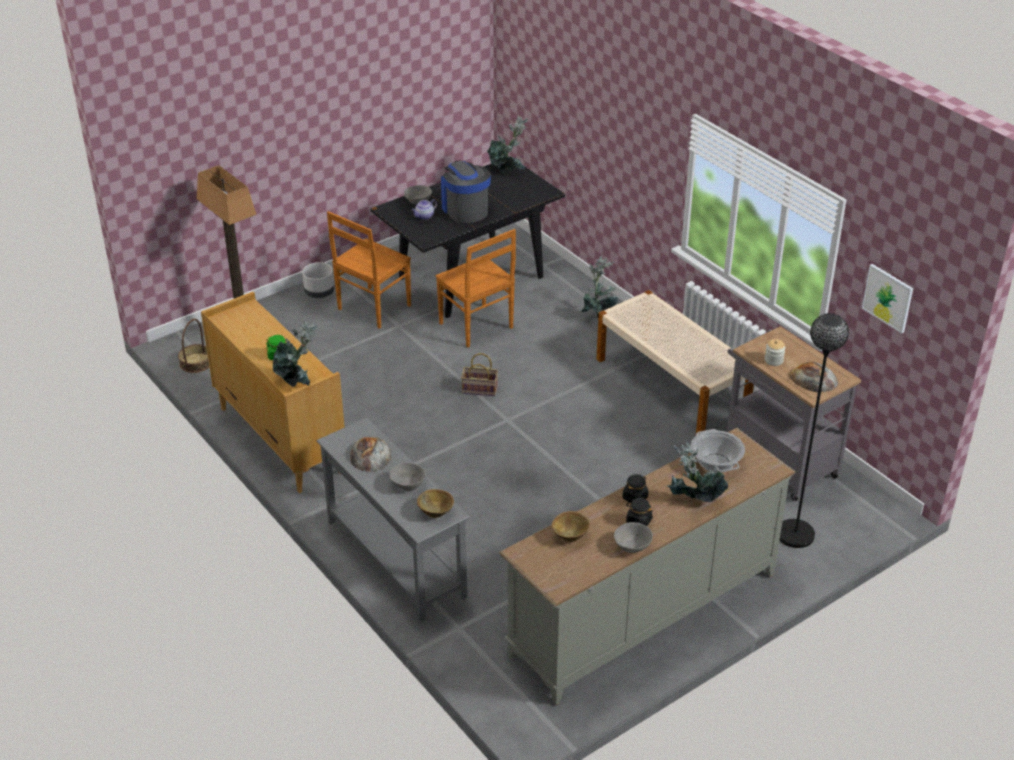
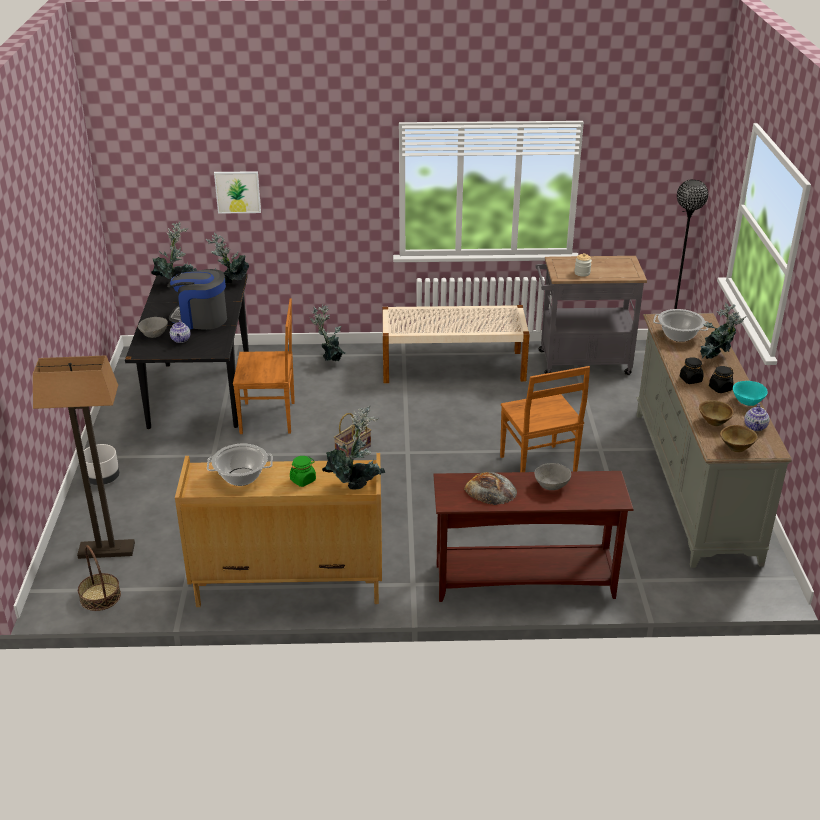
camera: 55 degrees left, 5 degrees down
grey console table [317,418,470,623] -> brown console table [433,471,634,602]
brown chair [327,211,411,329] -> brown chair moved to [500,366,590,472]
brown bowl [417,489,454,518] -> brown bowl moved to [720,425,758,452]
grey bowl [614,522,653,553] -> turquoise bowl [733,381,768,406]
bread [789,362,838,393] -> none
picture [862,264,913,333] -> picture moved to [214,171,261,214]
none -> potted plant [206,232,249,284]
none -> cooking pot [207,444,273,486]
none -> teapot [744,403,770,431]

